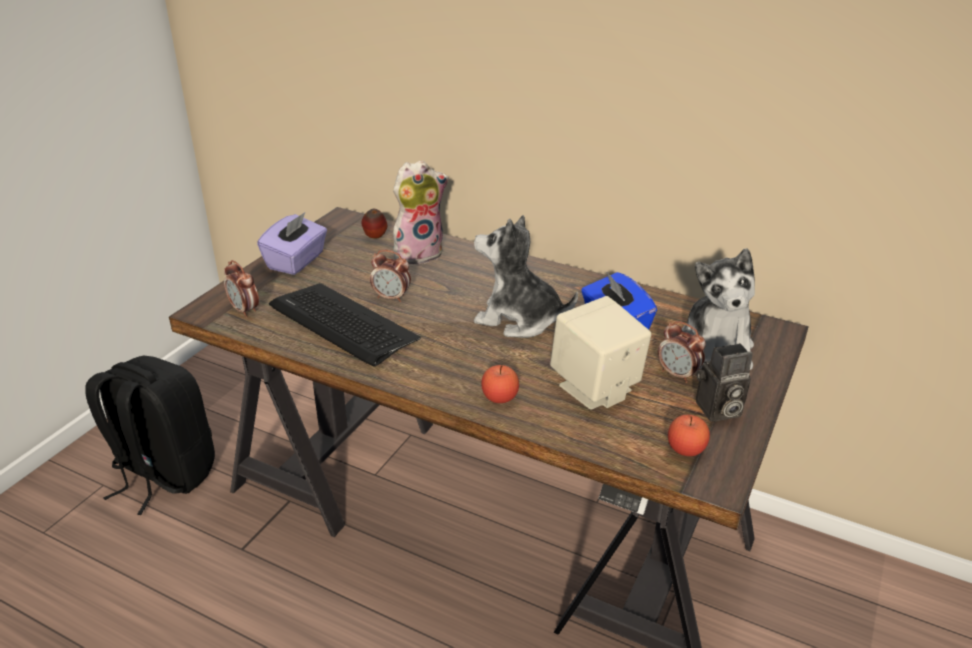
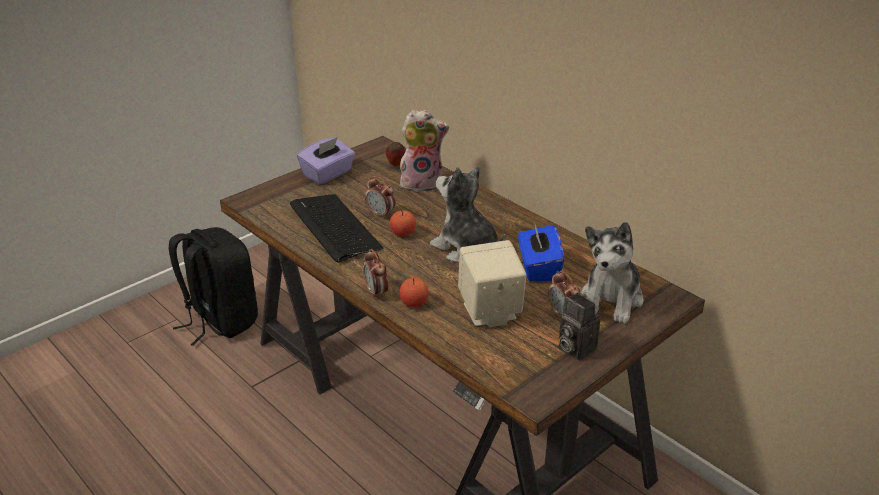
camera: 20 degrees right, 0 degrees up
alarm clock [224,260,259,317] -> alarm clock moved to [363,249,388,299]
apple [668,415,710,456] -> apple moved to [390,209,416,237]
camera [696,343,753,422] -> camera turned 45 degrees clockwise [558,293,600,361]

